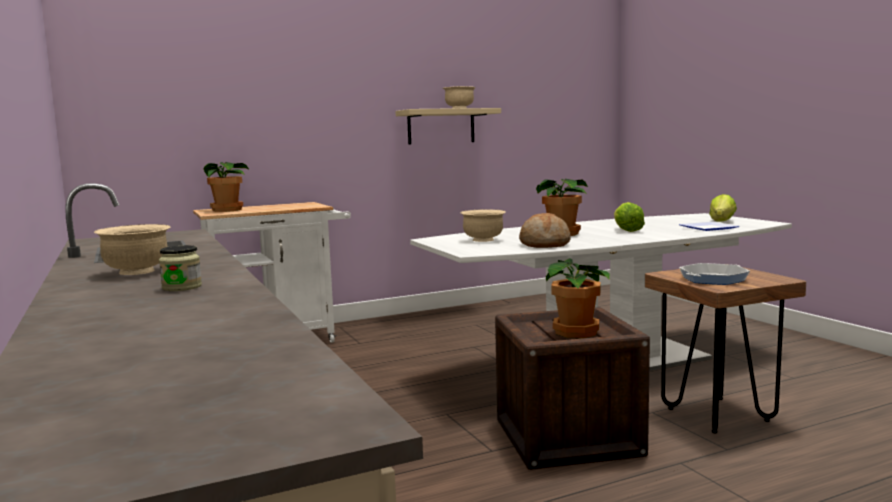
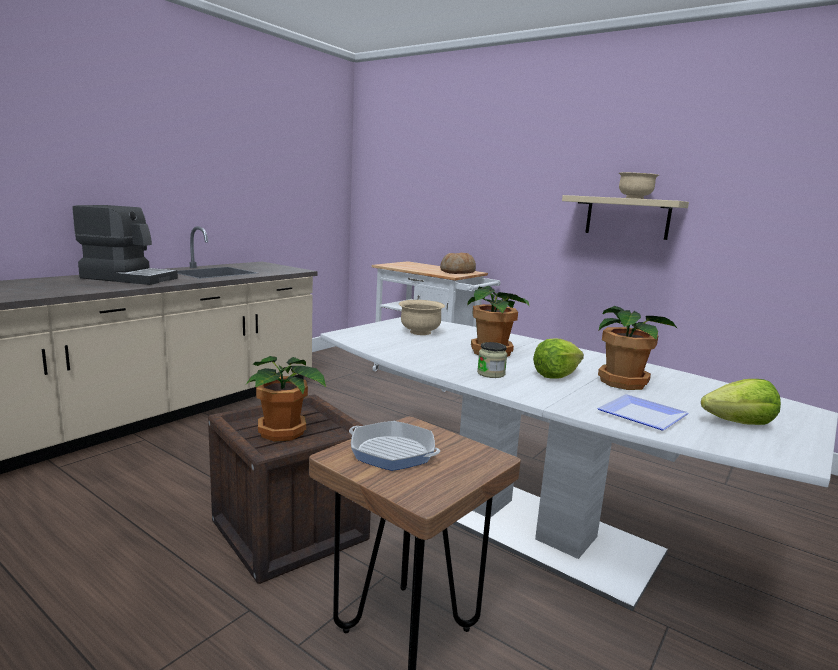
camera: 60 degrees right, 5 degrees up
beige bowl [94,224,170,275] -> coffee machine [73,205,178,285]
jar [159,245,202,291] -> jar moved to [477,342,507,378]
potted plant [203,162,249,212] -> potted plant moved to [598,306,678,390]
bread [519,213,571,248] -> bread moved to [440,253,476,274]

